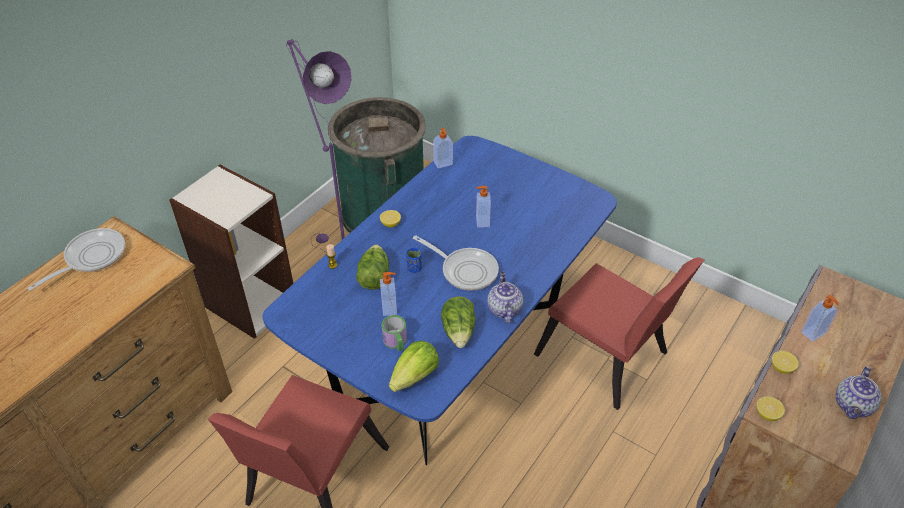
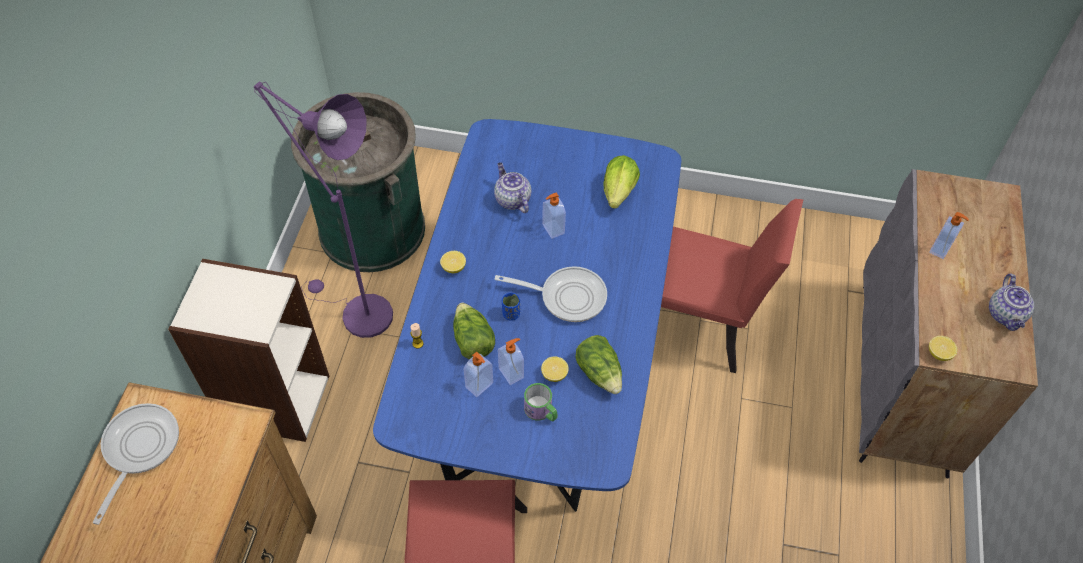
camera: 25 degrees left, 10 degrees up
lettuce [389,341,439,392] -> lettuce moved to [603,155,640,209]
soap dispenser [433,128,453,168] -> soap dispenser moved to [464,351,493,397]
teapot [487,271,523,324] -> teapot moved to [494,162,532,213]
lemon [771,351,799,374] -> lemon moved to [541,357,569,382]

